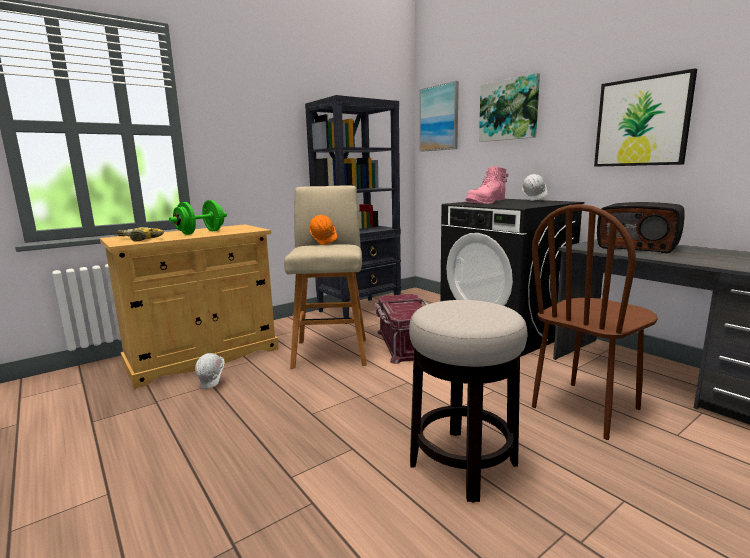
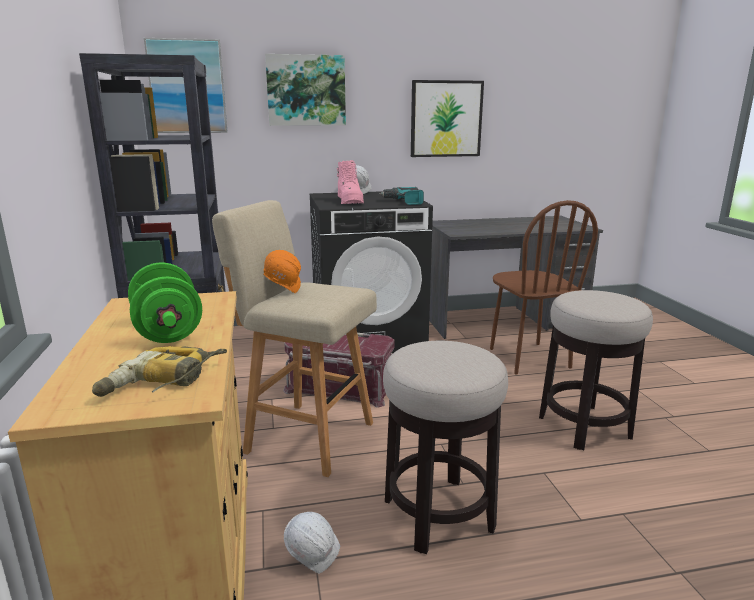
camera: 65 degrees left, 5 degrees up
radio [597,202,685,253] -> none
none -> power drill [379,187,424,205]
none -> stool [383,341,508,554]

